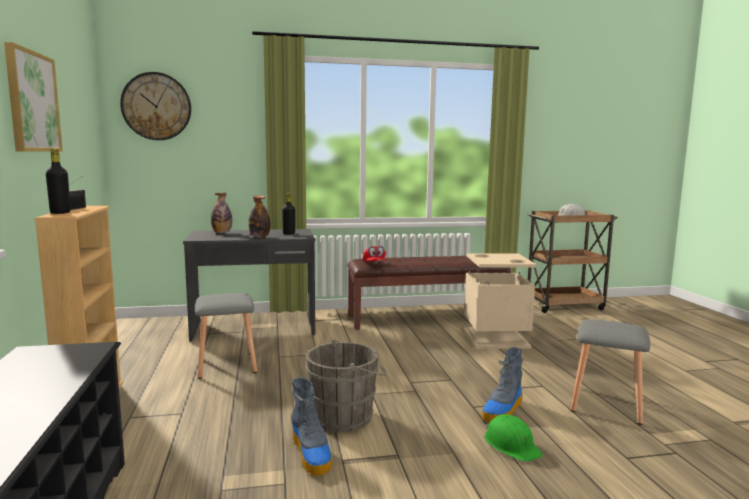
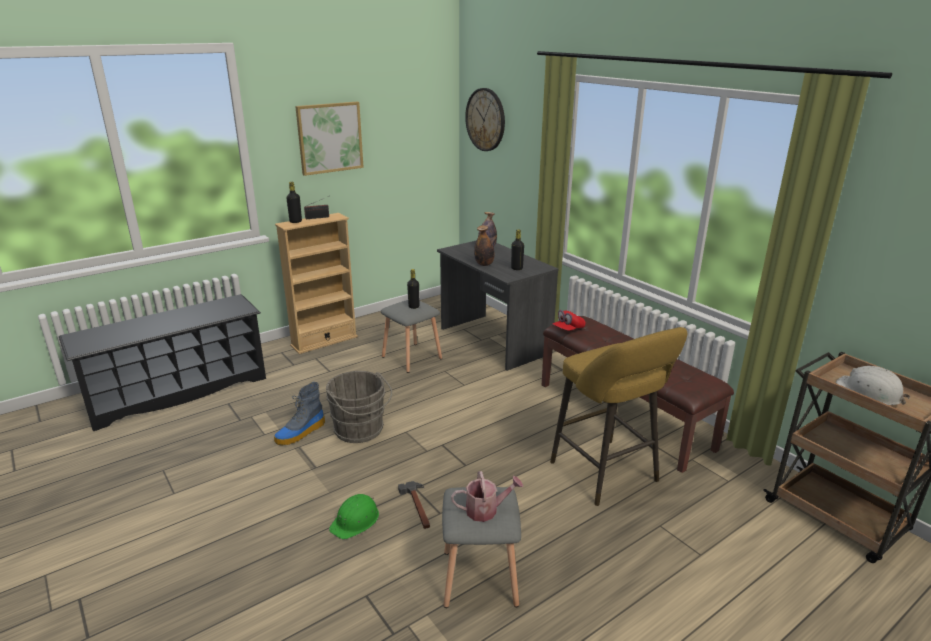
camera: 65 degrees right, 15 degrees up
beige trash can [463,253,537,349] -> yellow stool [550,327,687,506]
boot [481,347,523,423] -> hammer [398,481,430,529]
none -> black bottle [407,269,419,309]
none -> watering can [451,471,523,522]

